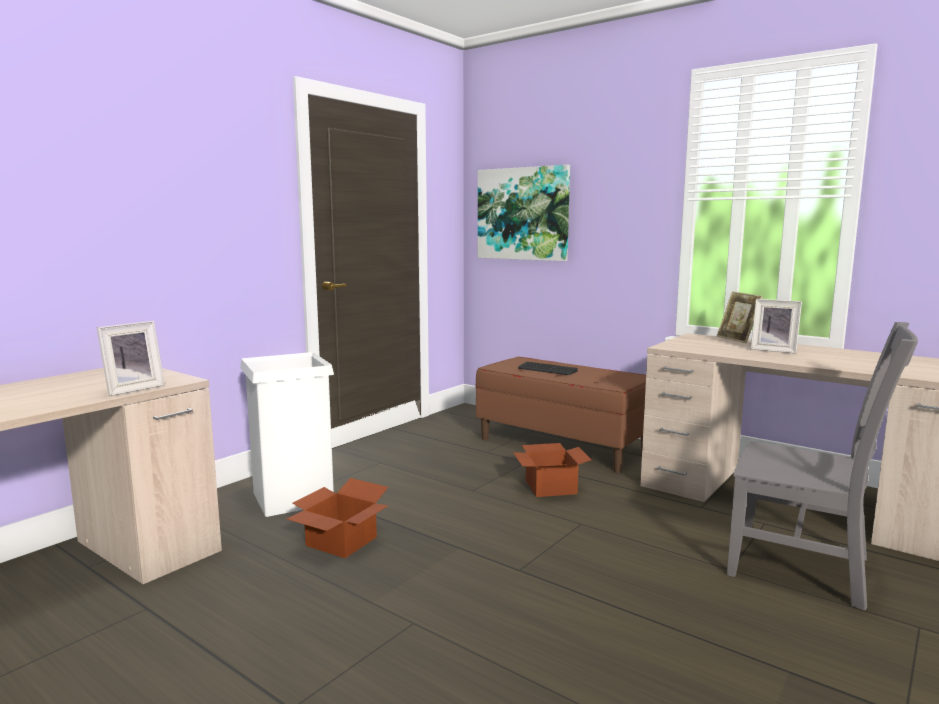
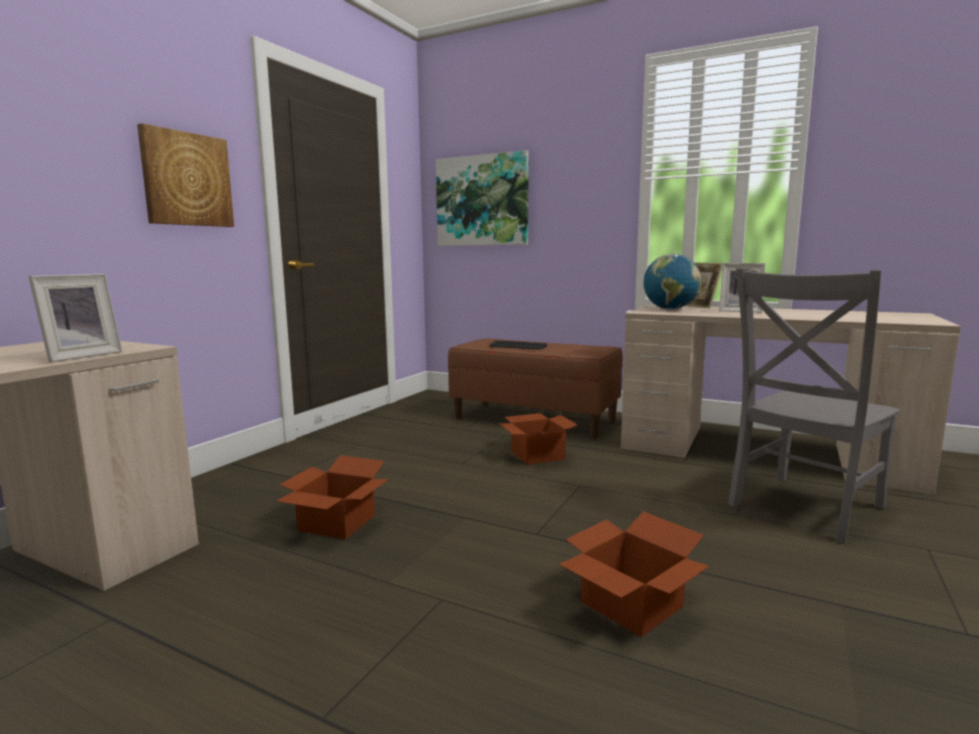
camera: 10 degrees left, 0 degrees up
white trash can [240,352,334,517] -> none
grey chair [727,322,918,611] -> grey chair turned 120 degrees clockwise [728,269,901,544]
none -> picture [137,123,234,227]
none -> cardboard box [559,511,709,637]
none -> globe [643,254,701,310]

